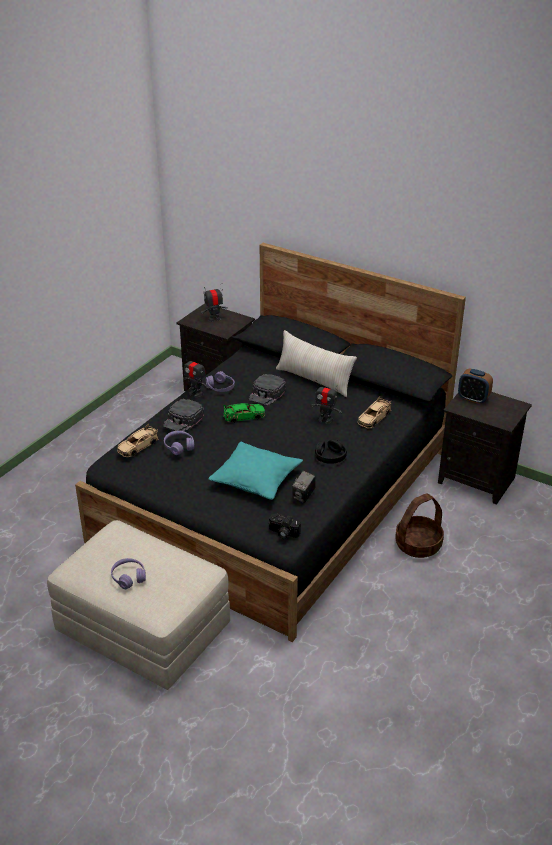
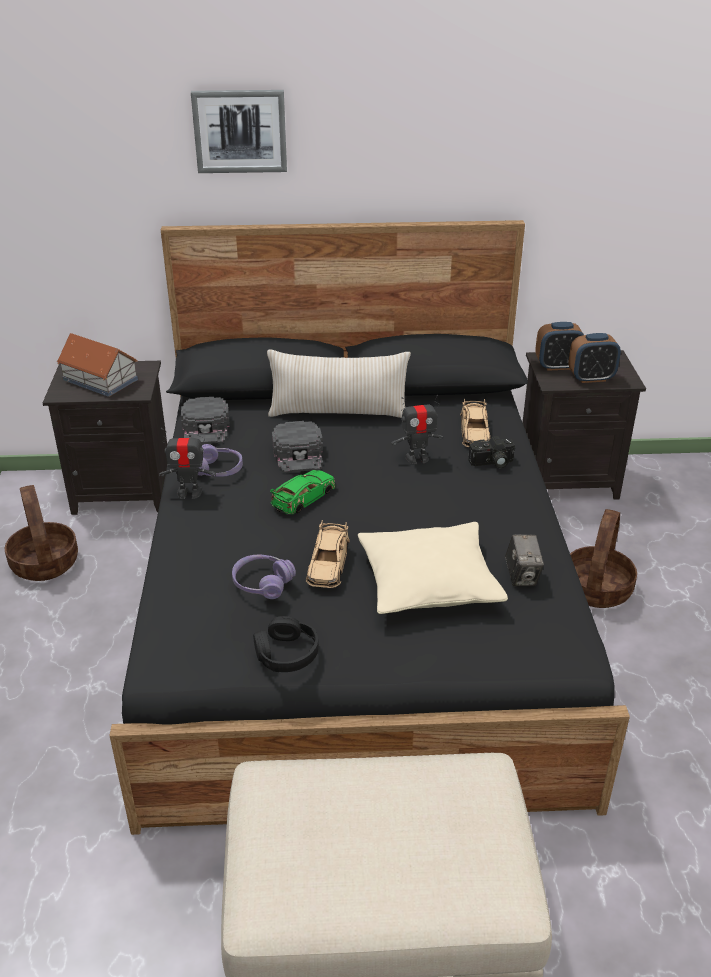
camera: 35 degrees left, 0 degrees up
purple headphones [111,558,146,589] -> none
beige toy car [117,424,159,457] -> beige toy car moved to [306,520,350,588]
black cap [163,399,204,432] -> black cap moved to [181,397,229,444]
toy robot [201,287,228,322] -> toy house [56,333,138,397]
turquoise pillow [209,442,303,500] -> beige pillow [358,522,508,614]
camera [269,514,301,539] -> camera moved to [468,436,515,468]
black headphones [315,439,347,464] -> black headphones moved to [253,616,319,672]
none -> basket [5,485,78,581]
none -> picture [191,90,287,173]
none -> alarm clock [568,333,621,383]

